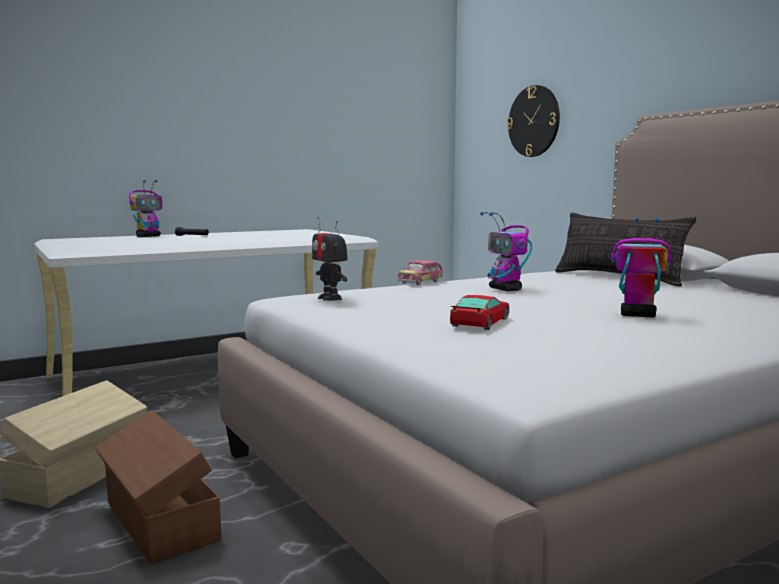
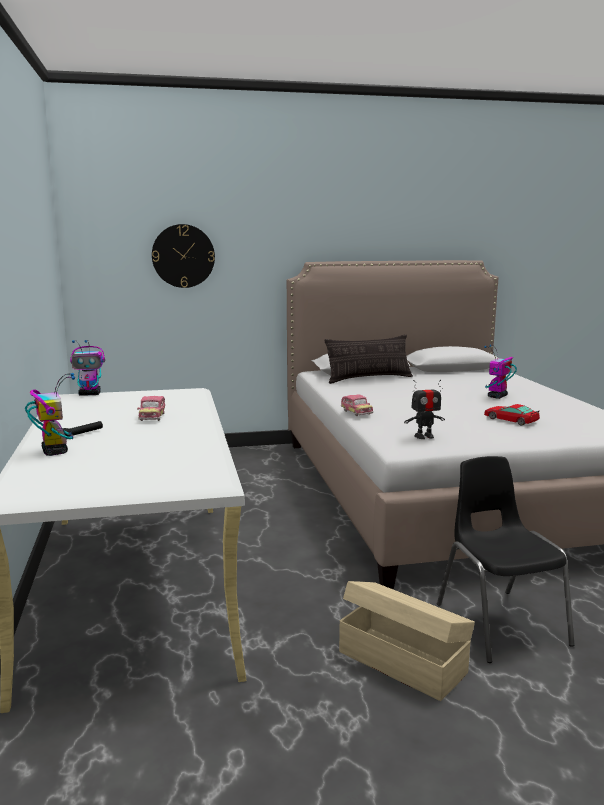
camera: 70 degrees left, 5 degrees up
brown storage box [95,410,221,564] -> black chair [437,456,575,663]
toy robot [480,212,532,291] -> toy robot moved to [70,340,105,396]
none -> toy car [137,396,165,421]

